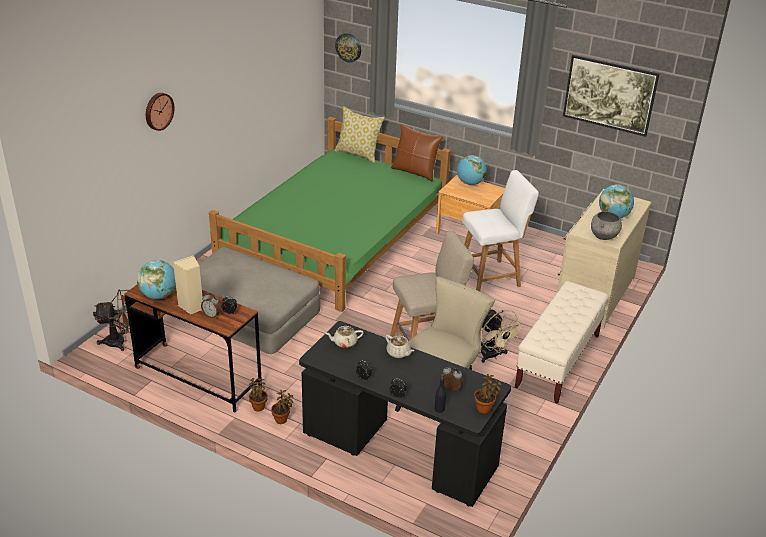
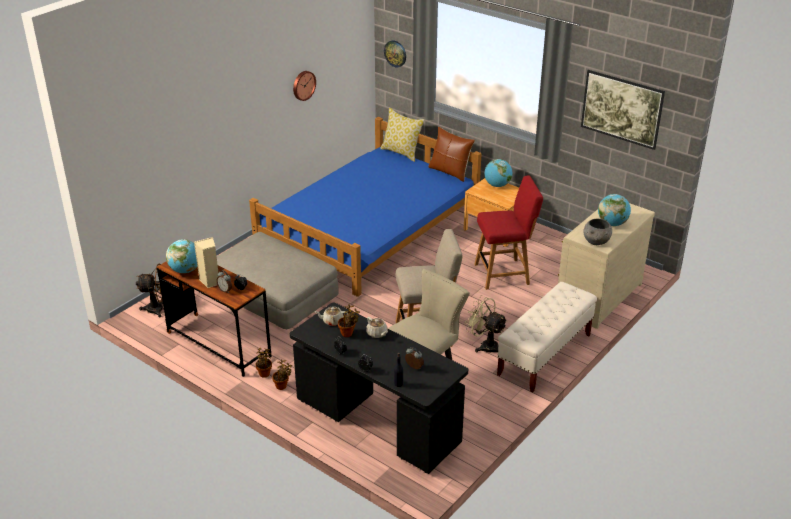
camera: 10 degrees right, 0 degrees up
wall clock [146,93,174,131] -> wall clock moved to [293,71,316,101]
green bed [209,117,451,312] -> blue bed [249,117,482,297]
white chair [462,170,539,291] -> red chair [474,176,543,290]
potted plant [474,374,502,414] -> potted plant moved to [338,304,360,337]
beige fan [481,309,523,363] -> beige fan turned 150 degrees clockwise [465,295,508,352]

